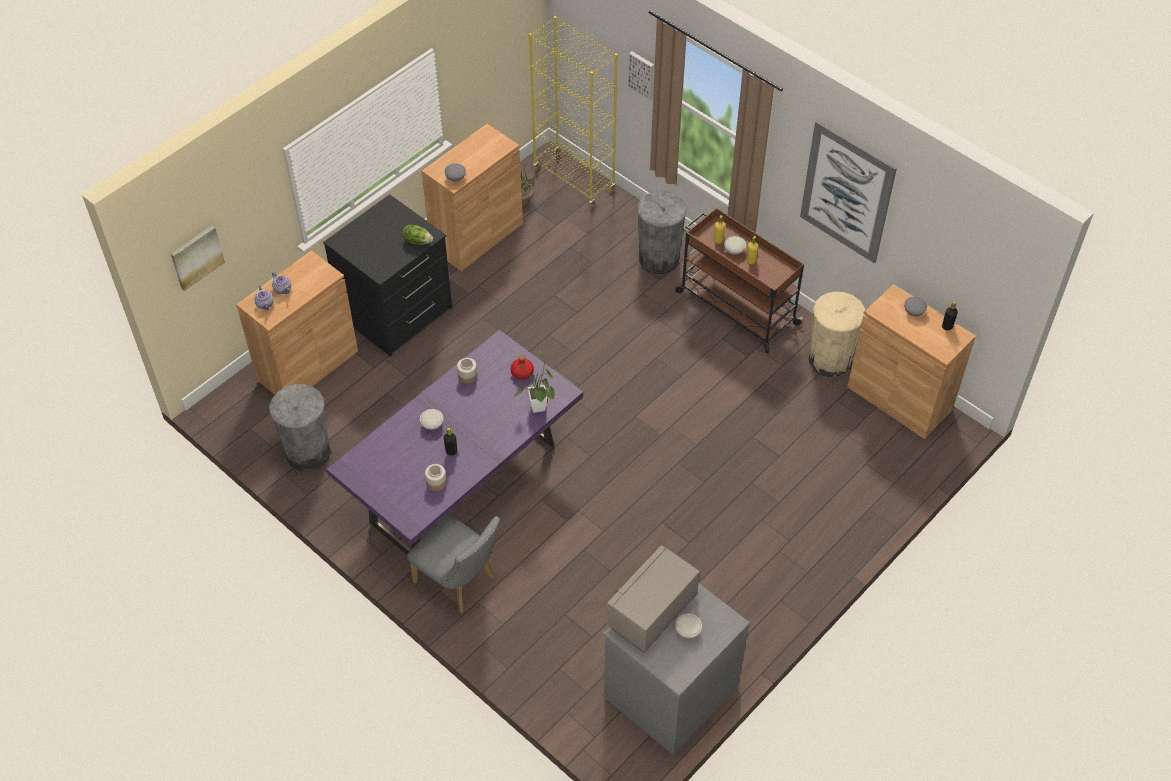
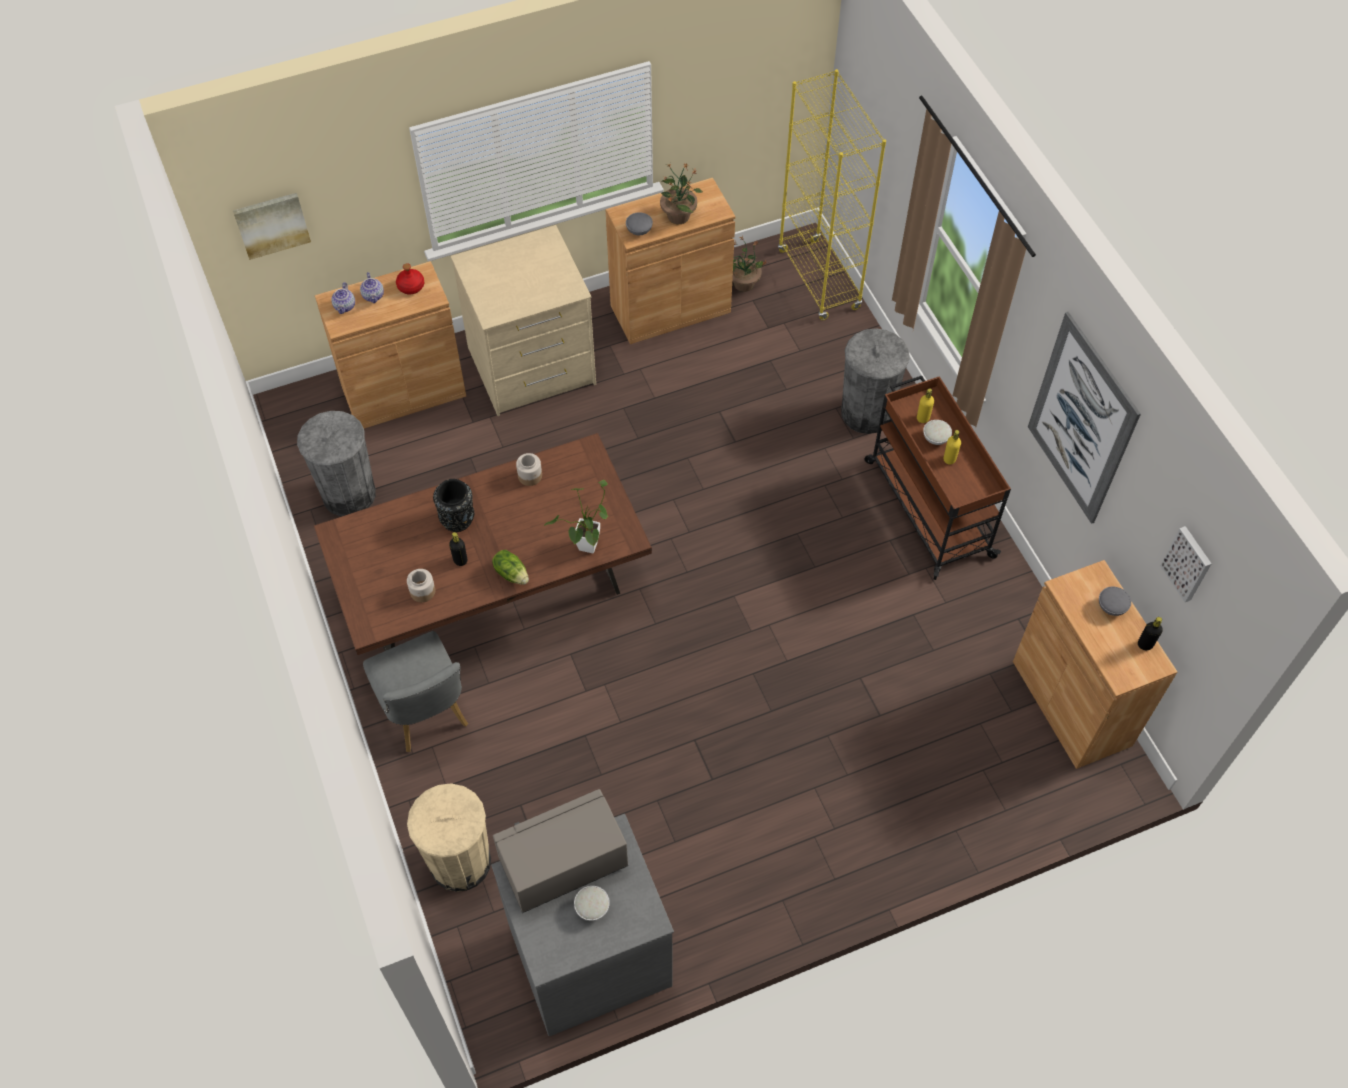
camera: 25 degrees right, 5 degrees up
black dresser [323,194,452,357] -> beige dresser [450,225,596,416]
purple dining table [326,330,583,555] -> brown dining table [314,433,652,655]
lettuce [402,225,433,245] -> lettuce moved to [492,550,529,585]
white bowl [420,409,443,430] -> black vase [433,479,474,532]
red bottle [510,355,534,380] -> red bottle moved to [396,263,424,295]
picture [628,51,654,100] -> picture moved to [1160,526,1212,602]
beige trash can [809,291,865,378] -> beige trash can moved to [407,783,491,892]
none -> potted plant [660,163,703,224]

